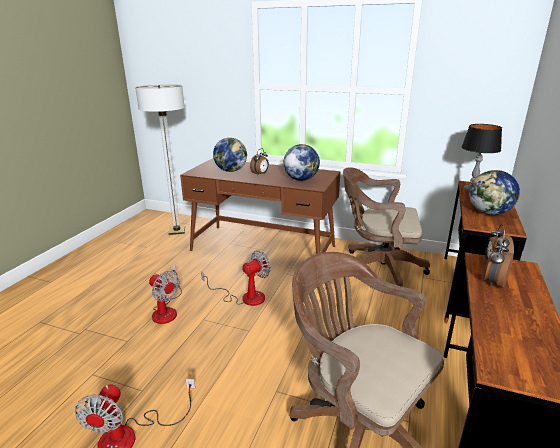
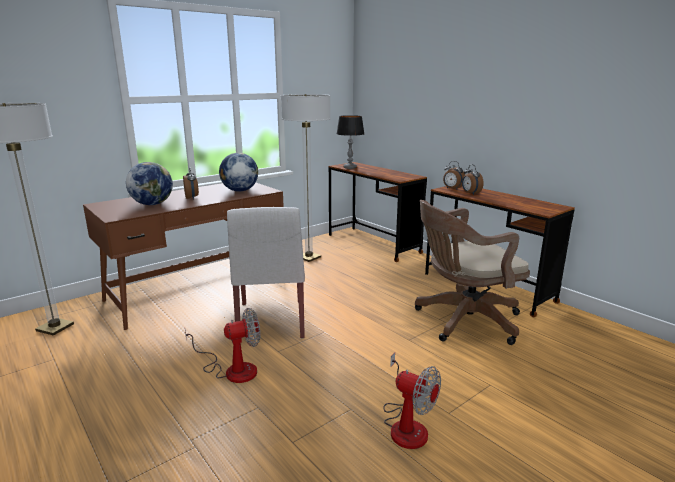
camera: 60 degrees left, 5 degrees down
fan [201,250,270,306] -> white chair [227,207,305,339]
brown office chair [343,167,430,287] -> floor lamp [281,94,331,262]
globe [469,170,520,215] -> none

